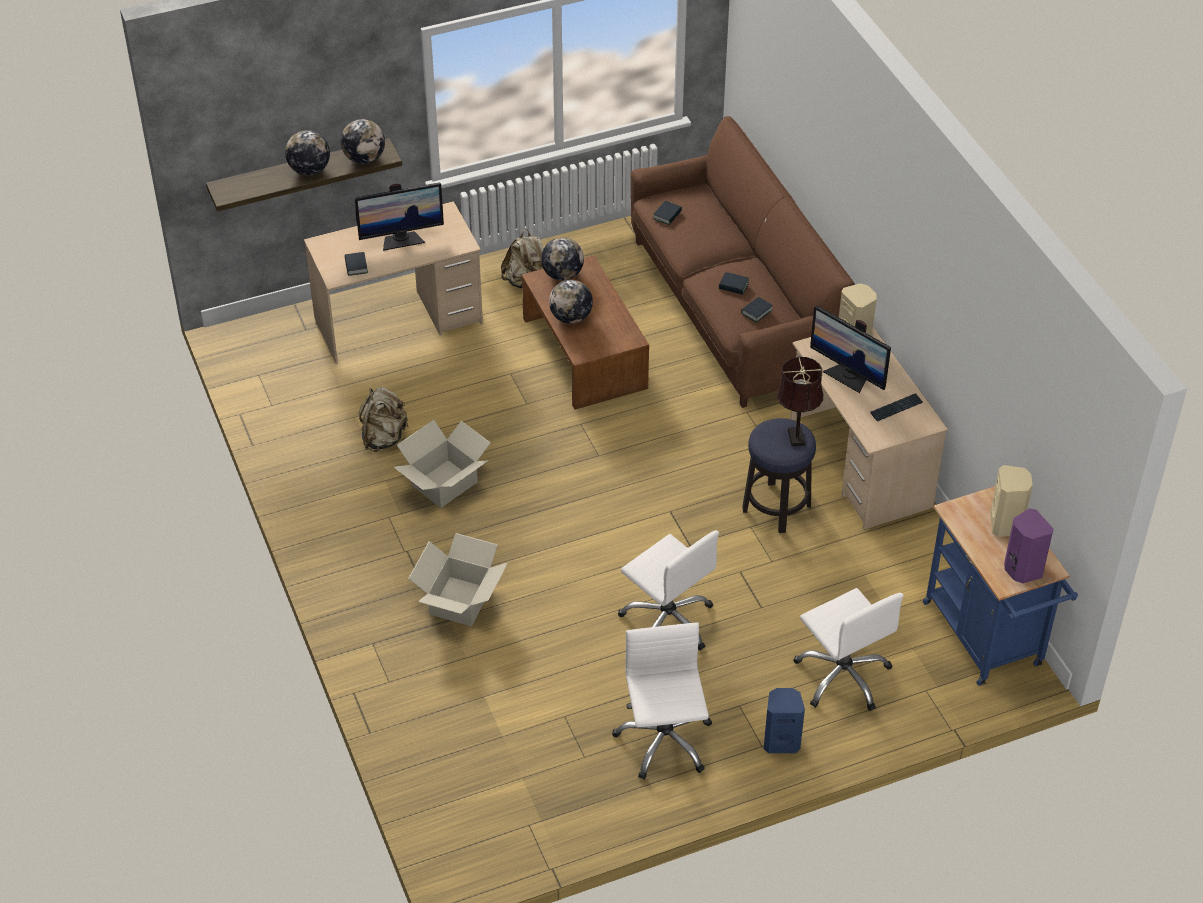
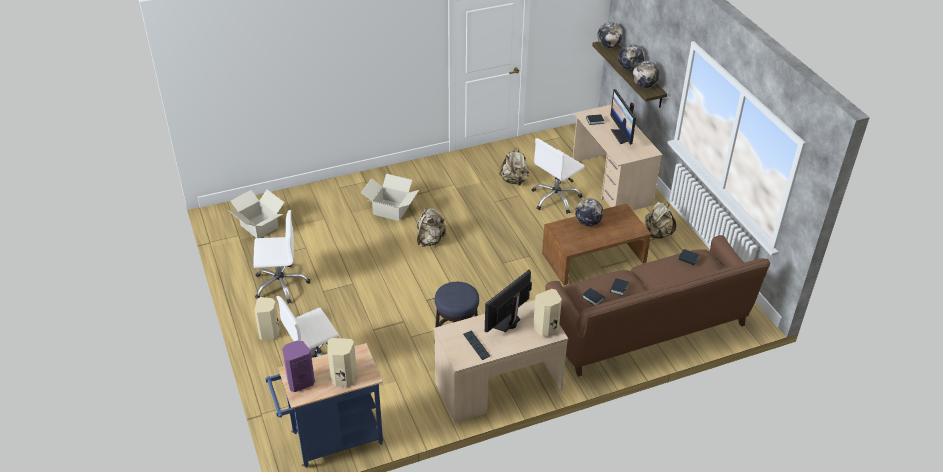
camera: 90 degrees right, 5 degrees down
cardboard box [394,420,491,508] -> cardboard box moved to [228,189,285,238]
globe [541,237,584,281] -> globe moved to [597,22,623,48]
white office chair [618,530,719,650] -> white office chair moved to [532,138,585,214]
blue speaker [764,688,805,753] -> beige speaker [254,297,280,340]
brown table lamp [776,357,823,447] -> none
none -> beige backpack [417,207,446,247]

